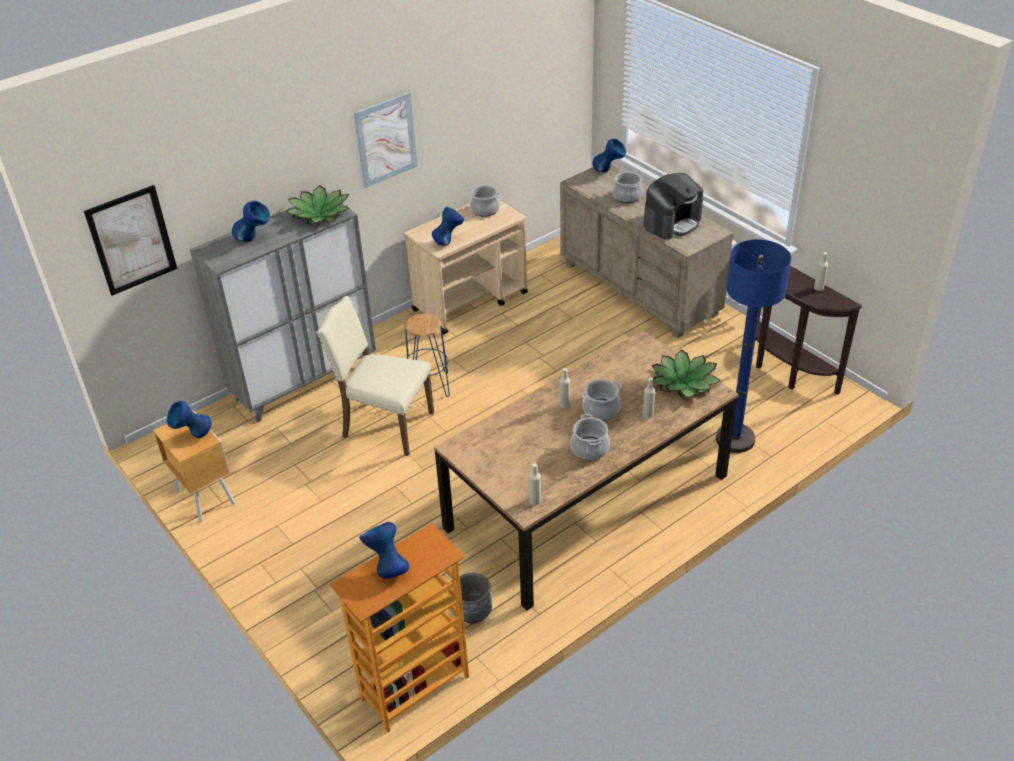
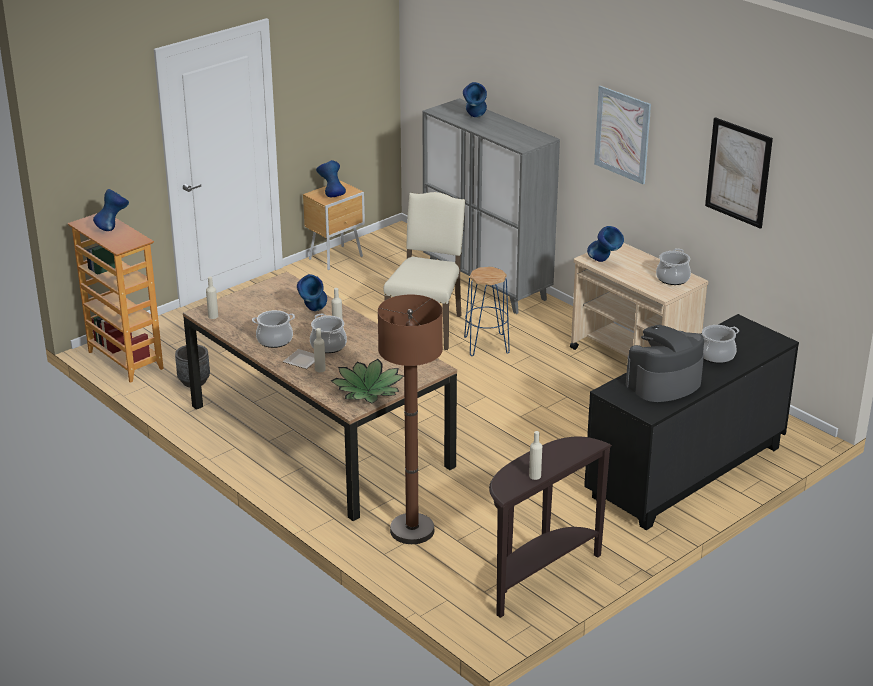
camera: 85 degrees right, 10 degrees down
picture [84,185,177,296] -> picture moved to [705,117,773,229]
potted plant [286,185,350,225] -> none
beige dresser [560,165,733,338] -> black dresser [584,314,799,530]
blue vase [593,138,626,172] -> blue vase moved to [297,274,327,311]
coffee machine [644,173,703,240] -> coffee machine turned 105 degrees clockwise [626,325,704,402]
blue floor lamp [716,239,791,453] -> brown floor lamp [378,295,443,544]
none -> plate [283,349,315,369]

